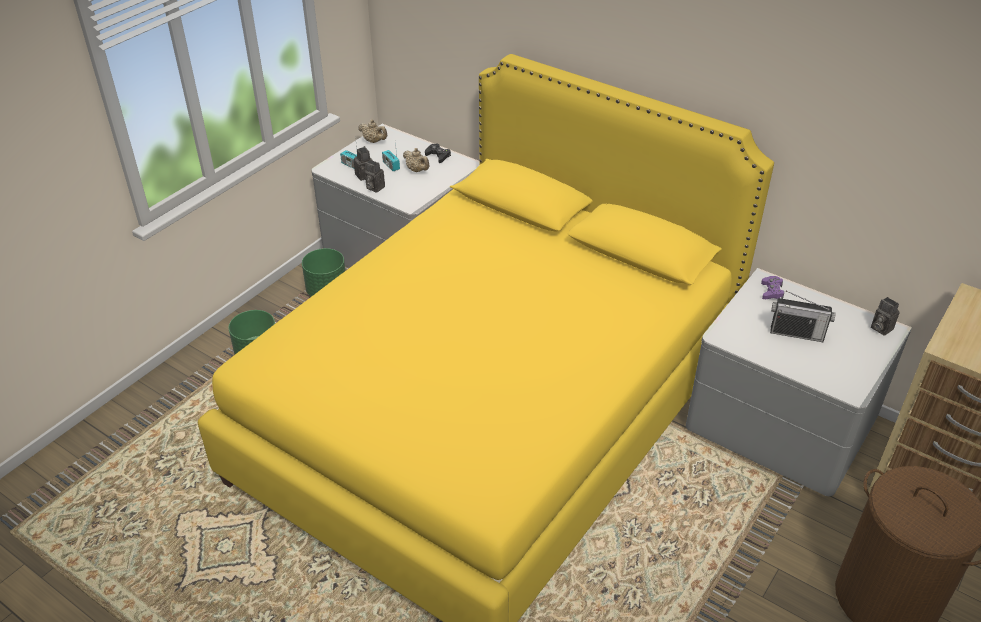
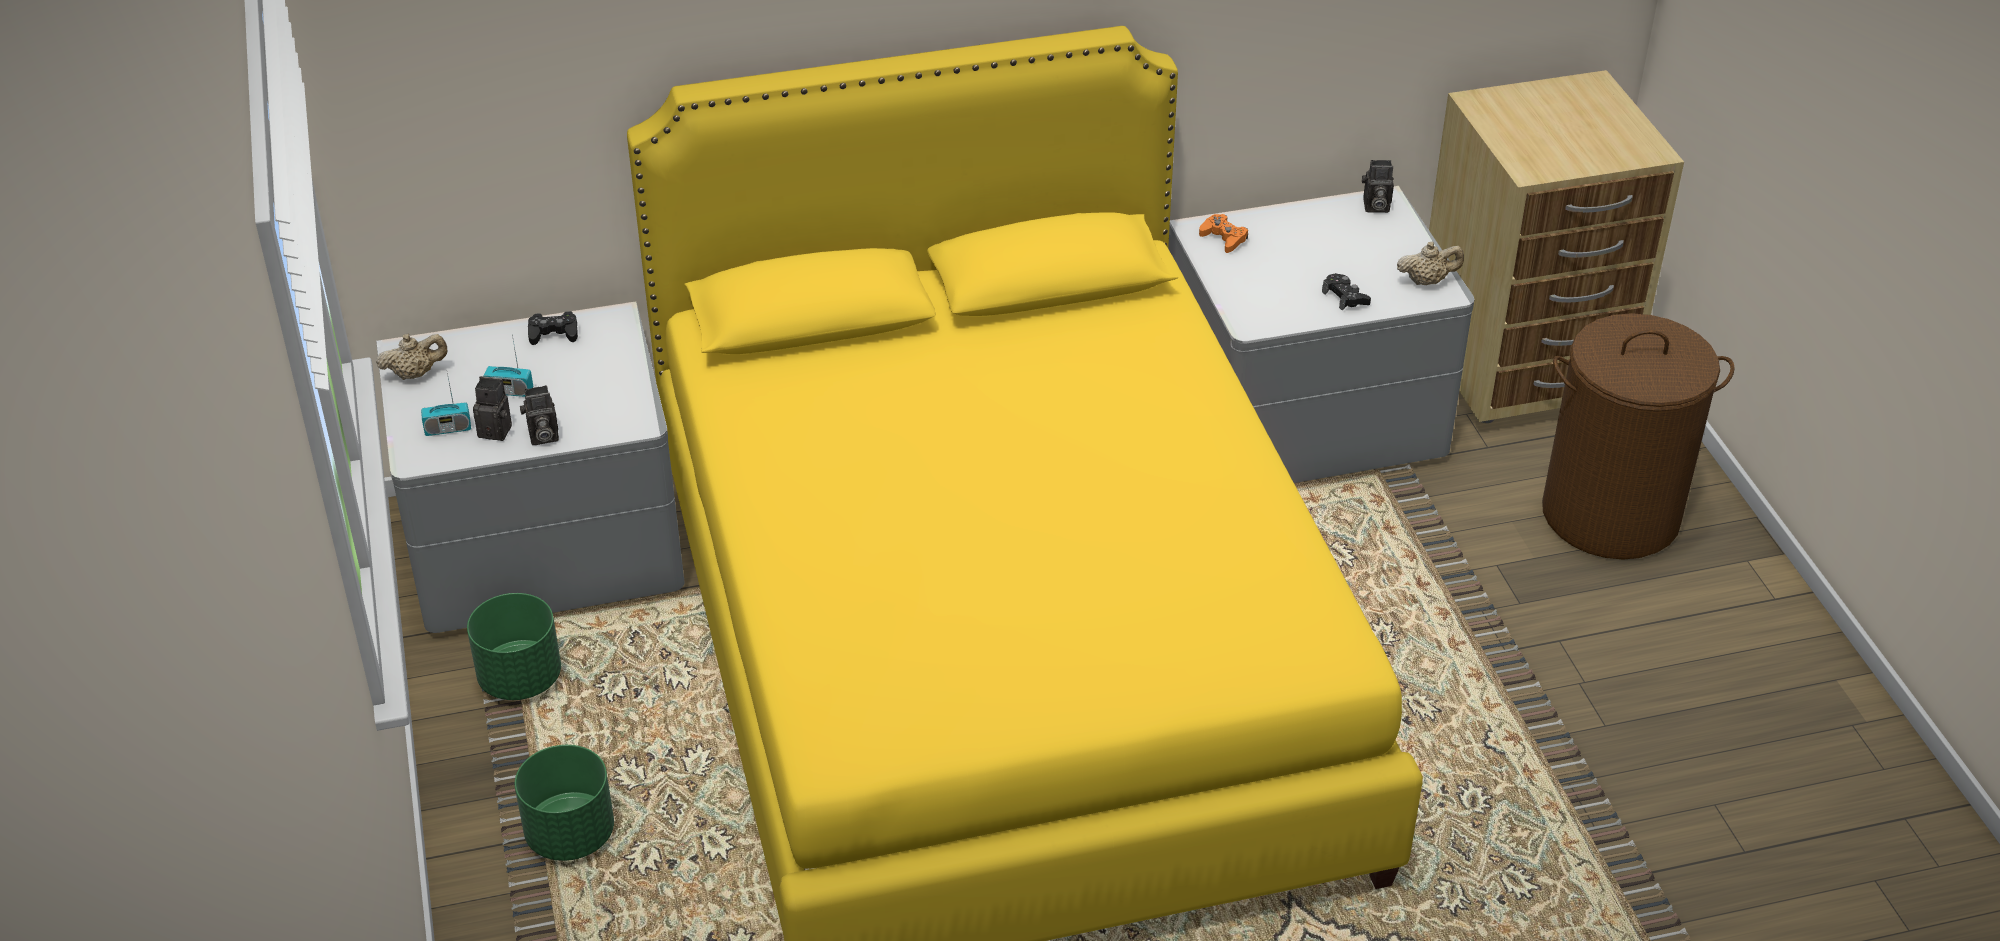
camera: 50 degrees left, 0 degrees up
beige teapot [403,148,429,172] -> beige teapot moved to [1397,241,1464,285]
purple game controller [761,276,784,299] -> orange game controller [1199,214,1248,253]
radio [770,291,836,342] -> none
none -> black game controller [1322,273,1371,311]

